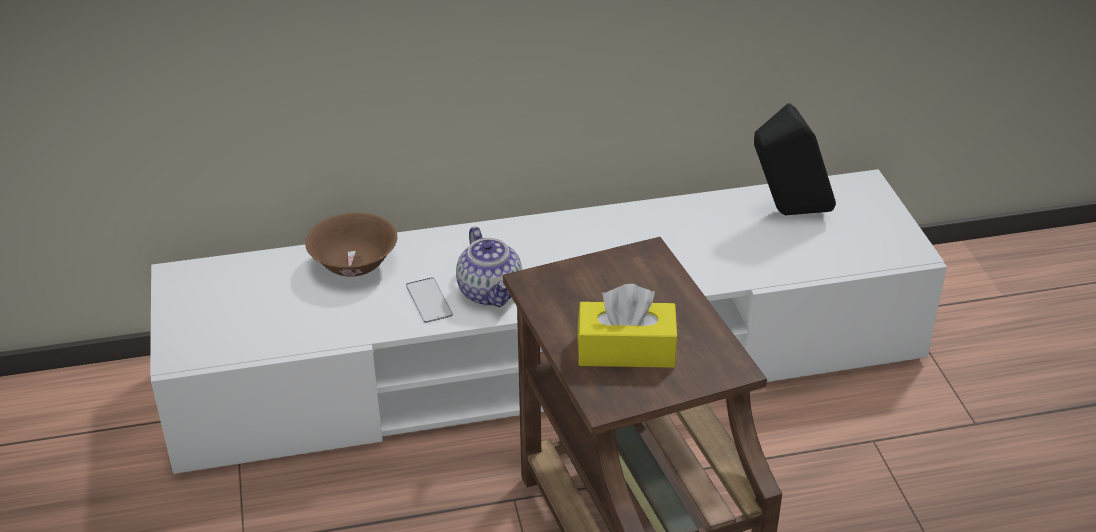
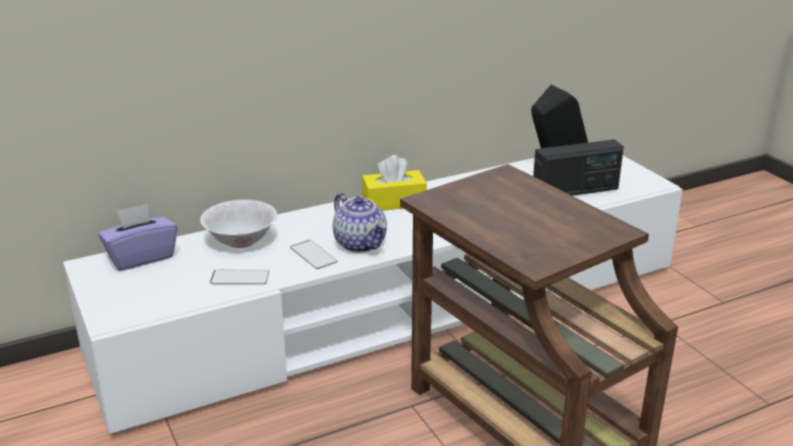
camera: 15 degrees left, 10 degrees down
brown bowl [305,213,397,277] -> white bowl [200,200,277,248]
yellow tissue box [577,284,678,368] -> yellow tissue box moved to [362,155,427,211]
none -> purple tissue box [98,204,177,271]
none -> phone [210,270,269,284]
none -> radio [533,139,624,196]

